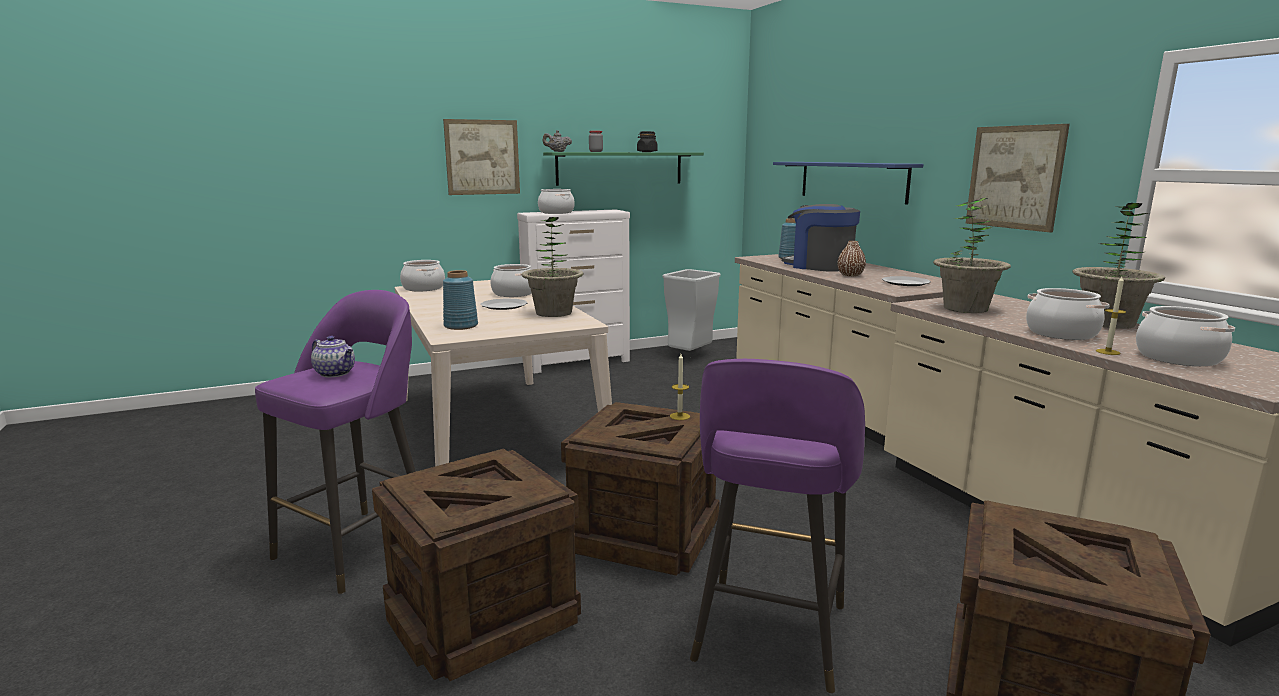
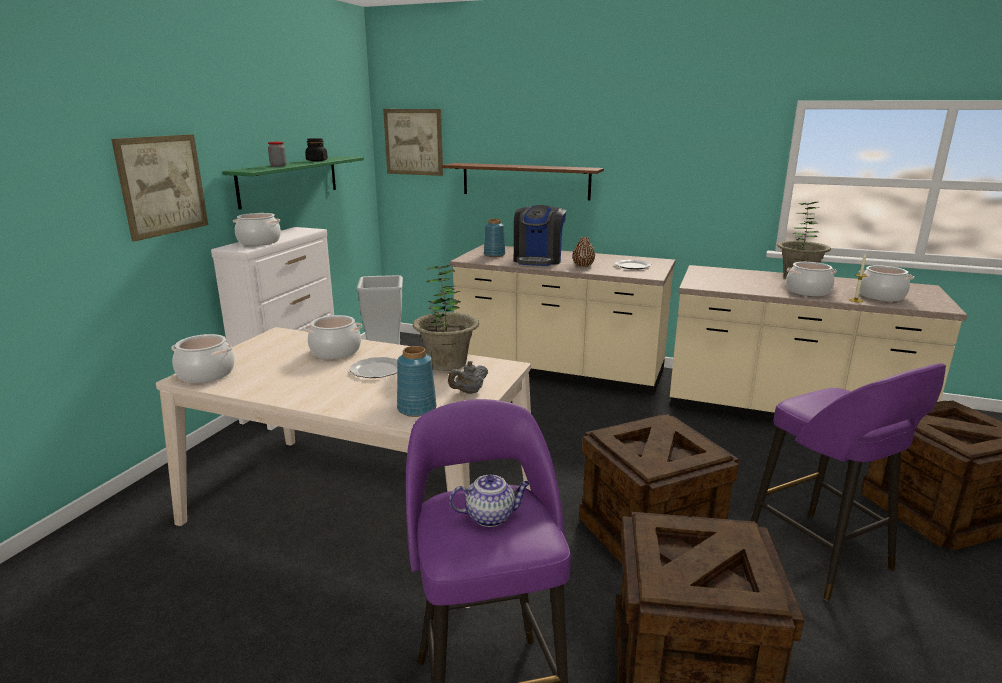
camera: 45 degrees left, 5 degrees up
grey teapot [542,130,572,152] -> grey teapot moved to [448,361,488,394]
candle [670,354,690,420] -> none
blue shelf [773,162,923,205] -> brown shelf [442,163,604,200]
coffee machine [782,204,860,272] -> coffee machine turned 75 degrees counterclockwise [514,205,566,266]
potted plant [933,198,1011,313] -> none
picture [966,124,1070,232] -> picture moved to [383,109,443,176]

